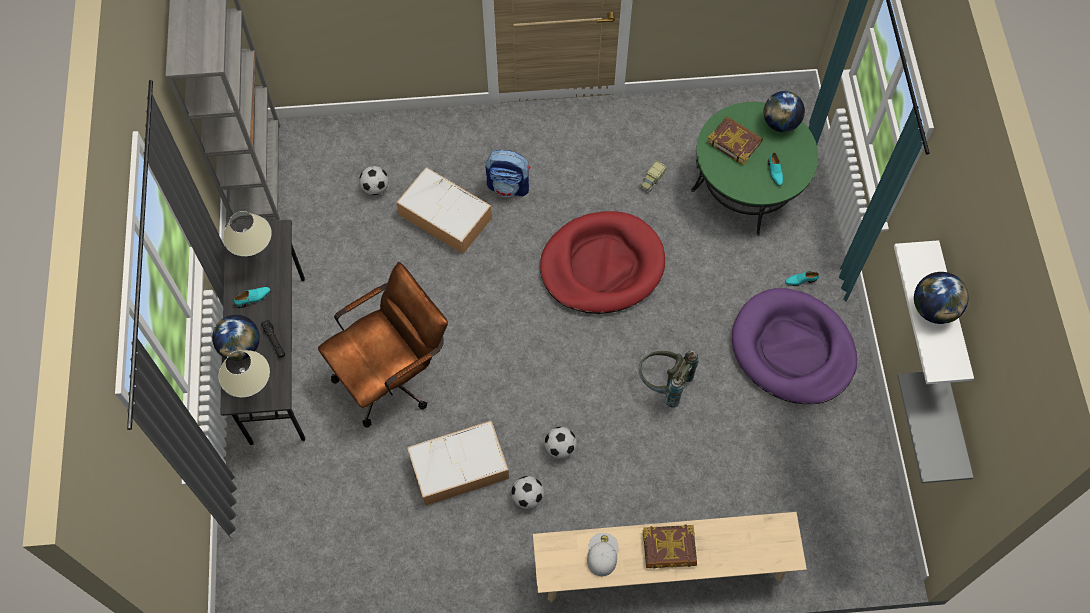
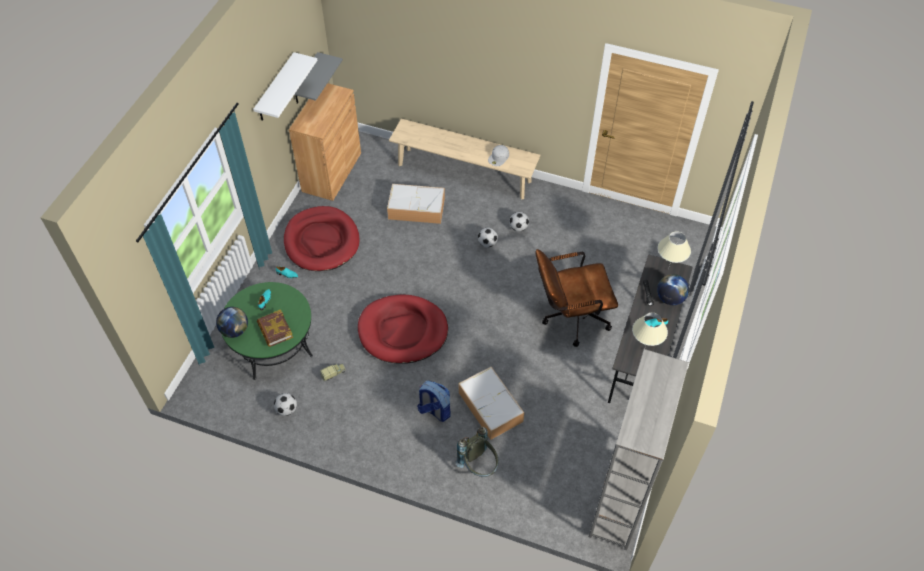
camera: 155 degrees left, 10 degrees down
football [359,166,389,195] -> football moved to [274,393,297,416]
storage box [407,421,509,506] -> storage box moved to [387,184,445,224]
grey backpack [639,351,699,408] -> grey backpack moved to [455,427,499,477]
book [643,525,697,569] -> none
purple dog bed [732,288,858,404] -> red dog bed [284,206,360,271]
globe [914,272,969,324] -> none
none -> brown cabinet [289,83,361,201]

